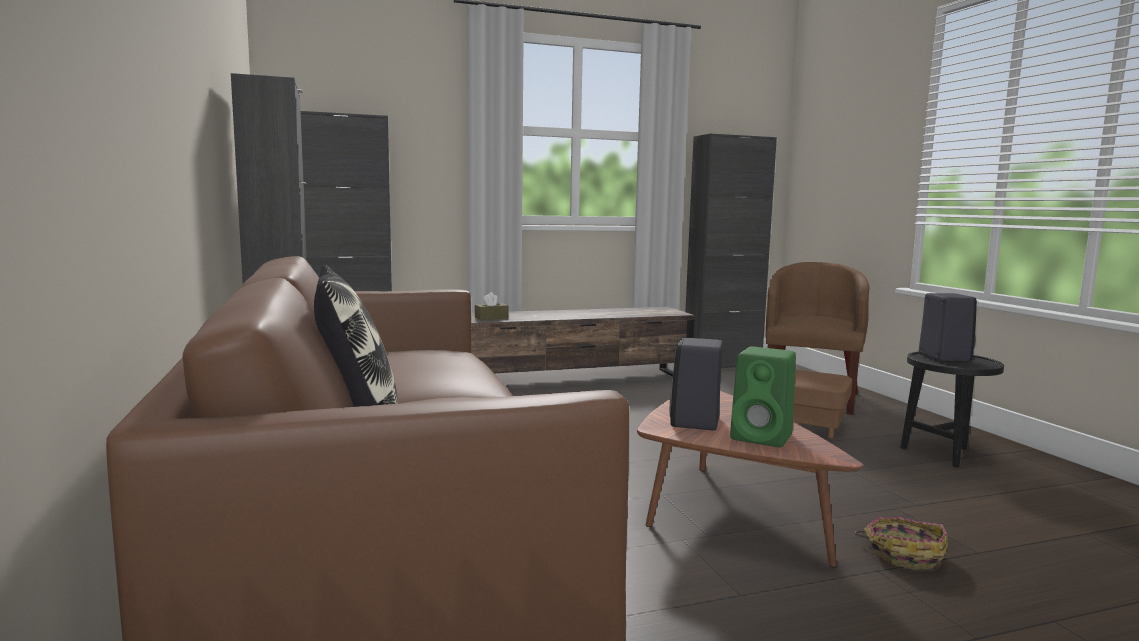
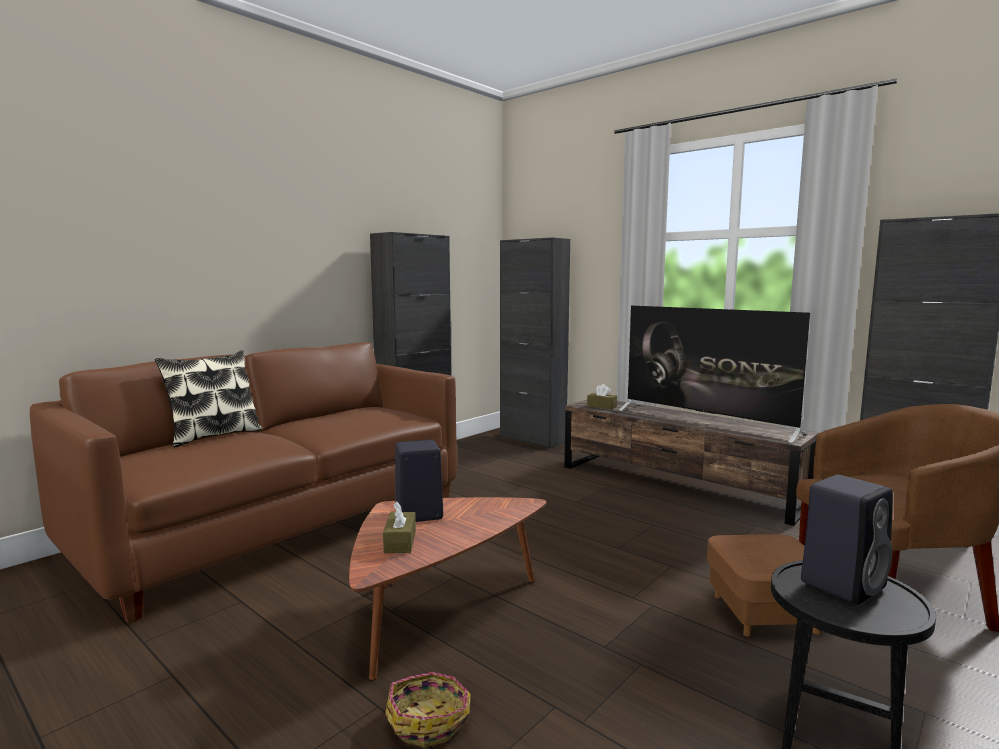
camera: 60 degrees right, 0 degrees up
green speaker [730,346,796,447] -> brown tissue box [383,502,416,553]
none -> television [619,306,810,443]

